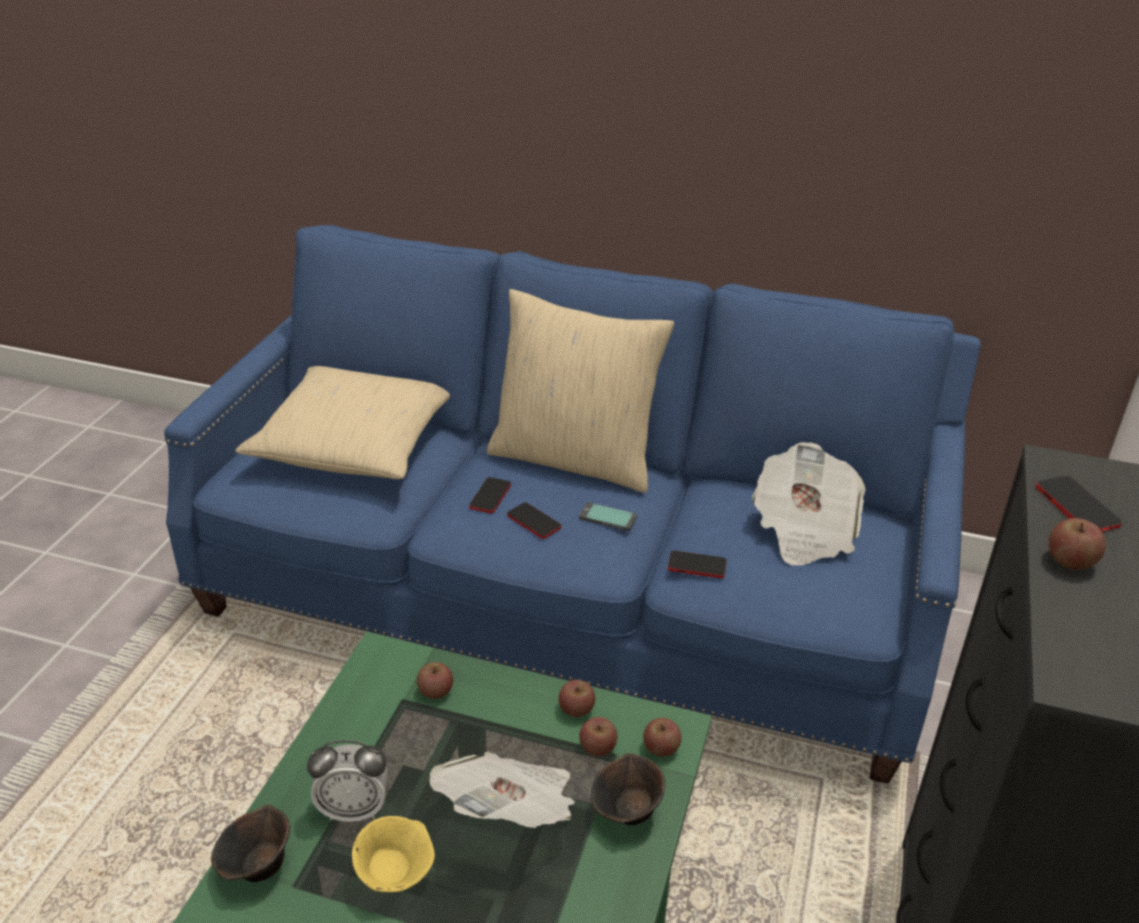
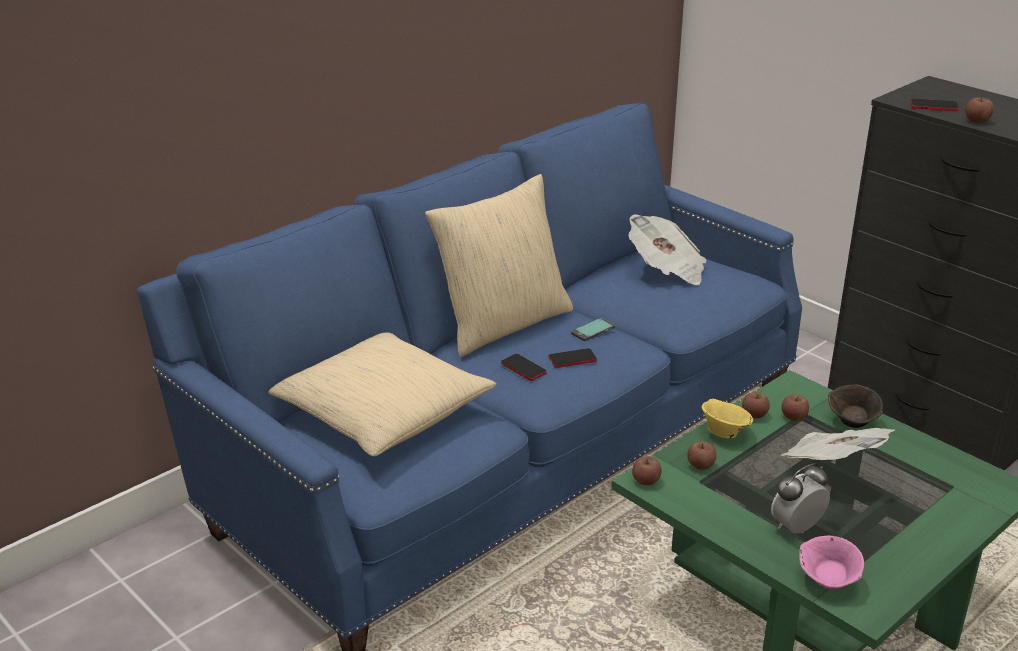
camera: 60 degrees left, 5 degrees down
brown bowl [211,804,290,882] -> pink bowl [799,536,864,590]
alarm clock [307,740,388,822] -> alarm clock turned 150 degrees counterclockwise [771,463,830,534]
yellow bowl [352,816,435,892] -> yellow bowl moved to [702,399,753,438]
apple [643,718,681,757] -> apple moved to [632,456,662,485]
phone [668,551,727,578] -> none

